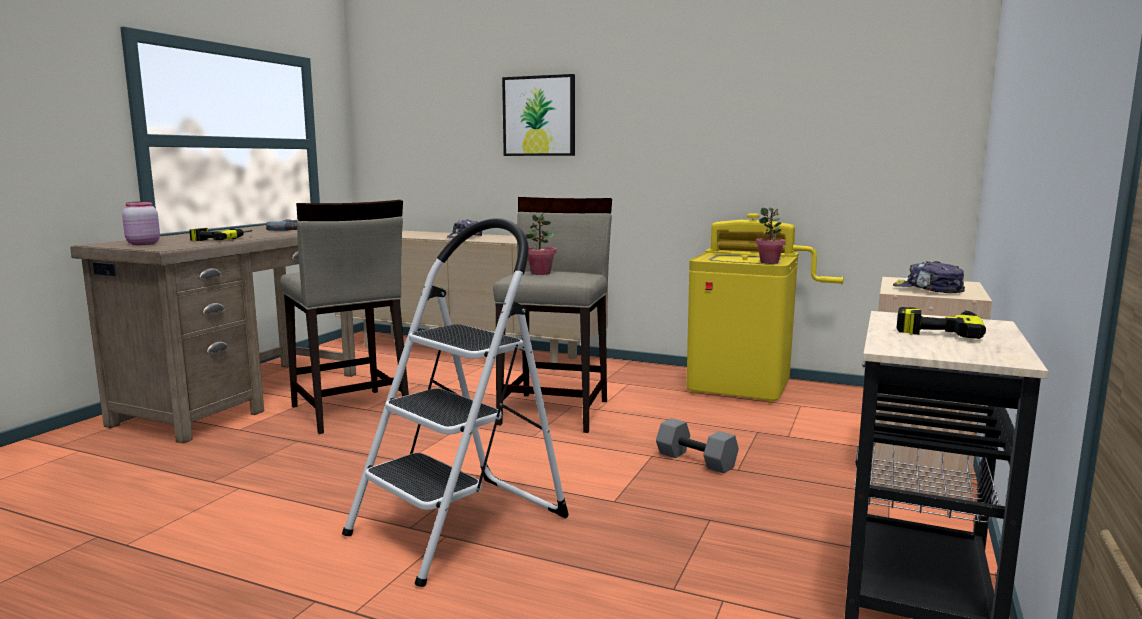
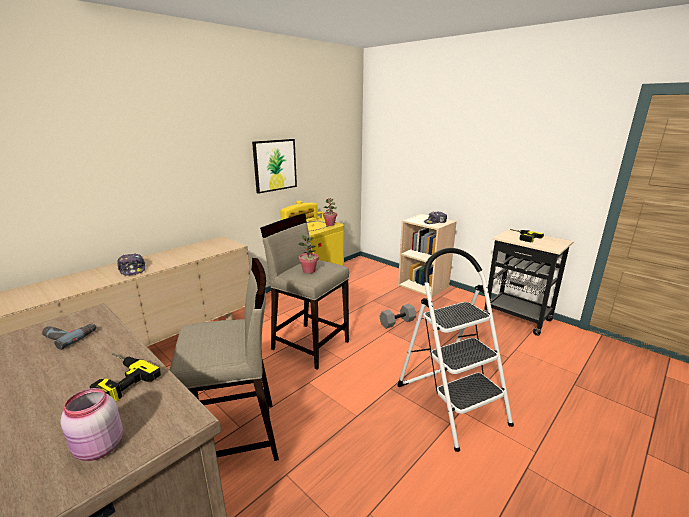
camera: 70 degrees left, 10 degrees up
picture [502,74,575,156] -> picture moved to [252,139,297,194]

